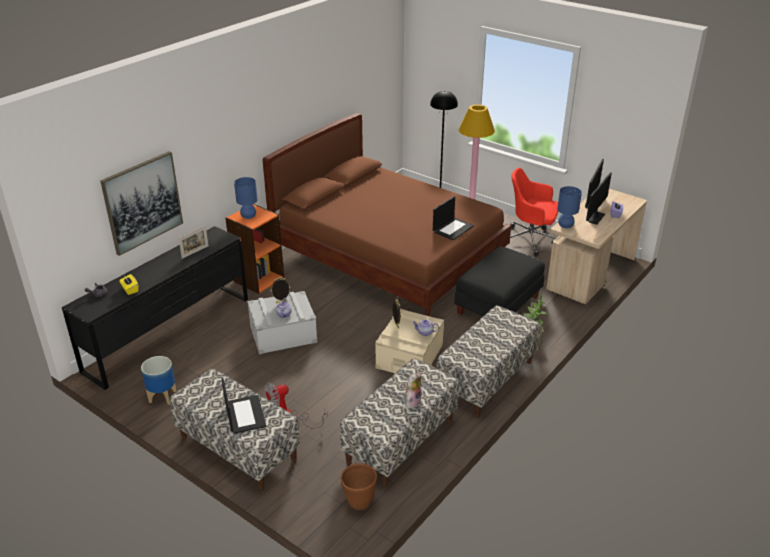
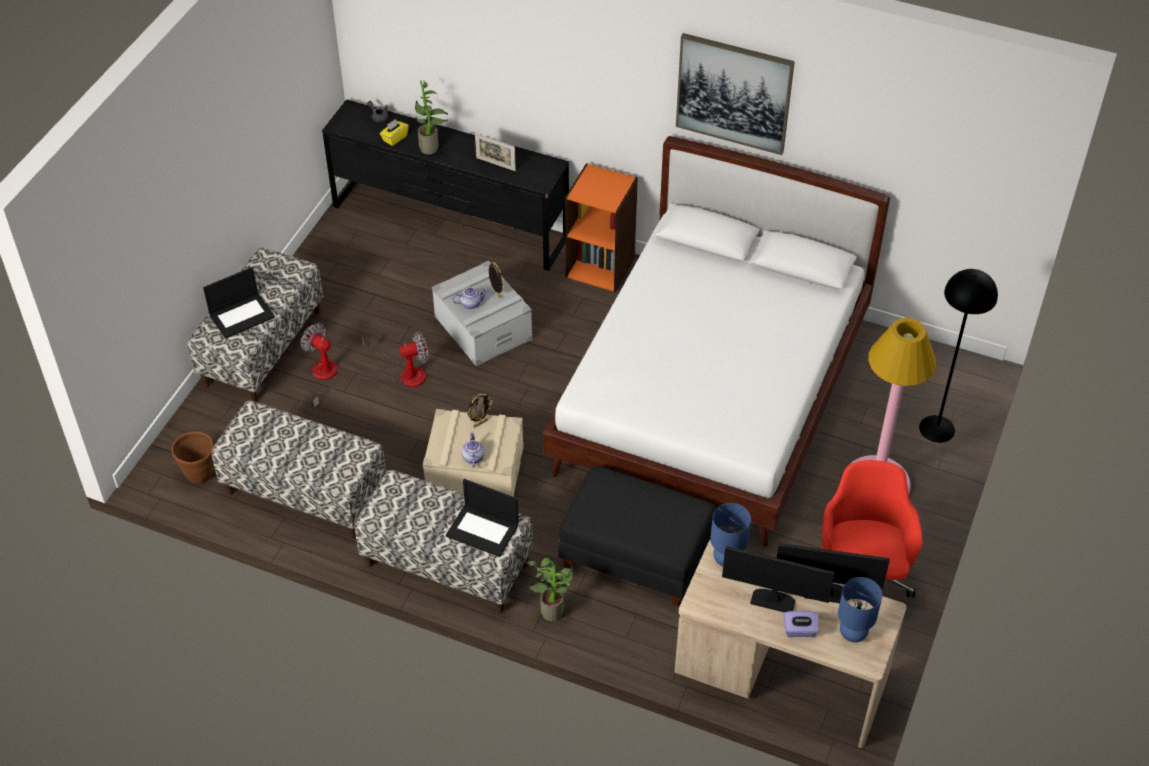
camera: 75 degrees right, 15 degrees up
picture [100,151,183,256] -> picture moved to [676,33,795,155]
planter [141,356,176,405] -> none
blue table lamp [234,177,258,219] -> blue table lamp moved to [838,577,882,642]
brown bed [263,113,511,316] -> white bed [543,136,890,547]
plush toy [405,373,421,409] -> none
laptop [433,196,474,240] -> laptop moved to [446,479,518,557]
none -> fan [362,332,429,387]
none -> potted plant [415,80,448,154]

